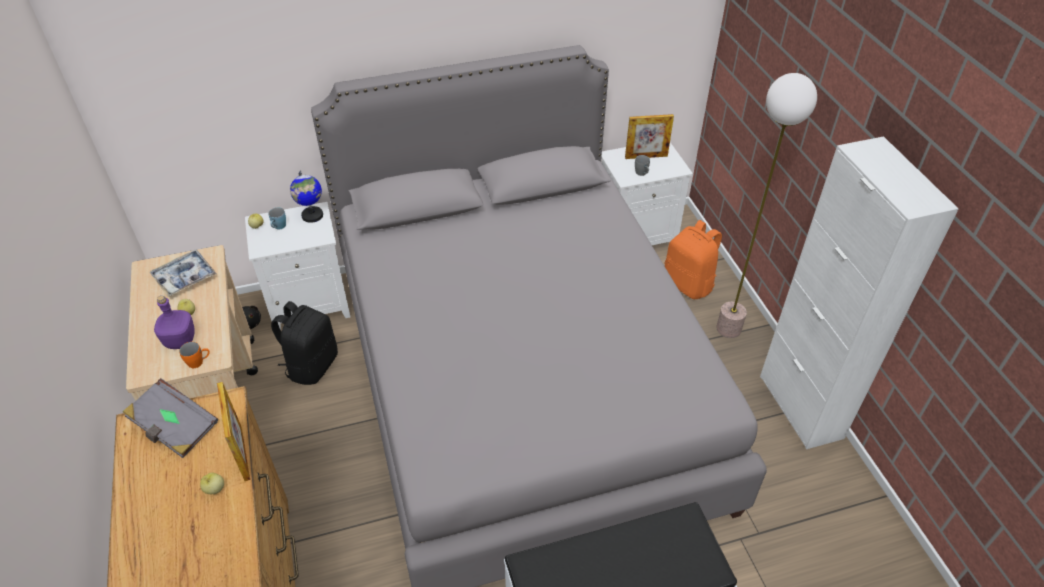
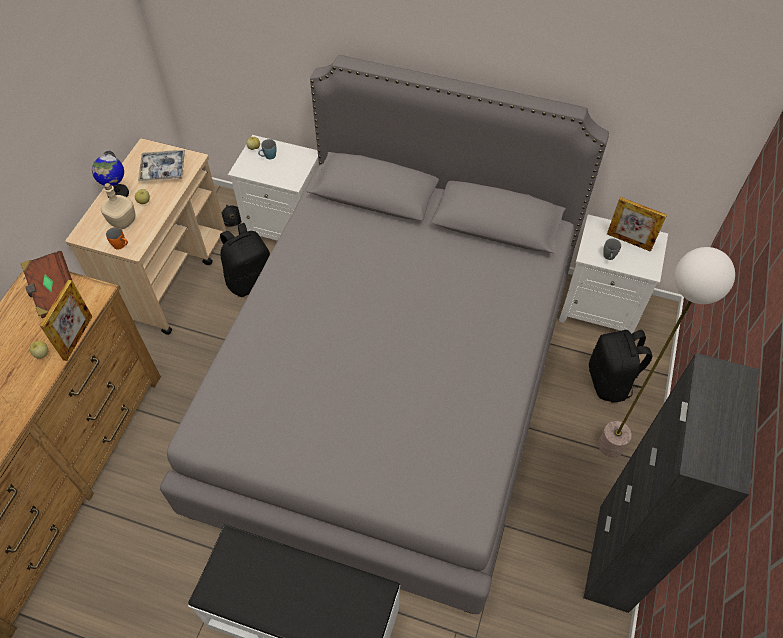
camera: 35 degrees right, 10 degrees up
grey book [123,378,218,458] -> brown book [20,251,72,318]
purple bottle [154,296,195,349] -> beige bottle [101,183,135,229]
globe [290,170,323,223] -> globe moved to [92,151,129,198]
orange backpack [664,220,722,299] -> black backpack [589,330,652,403]
white cabinet [760,136,959,449] -> black cabinet [583,353,759,613]

